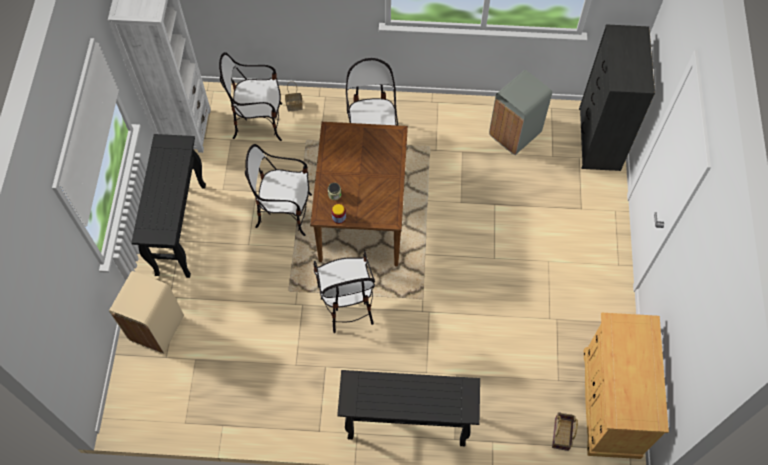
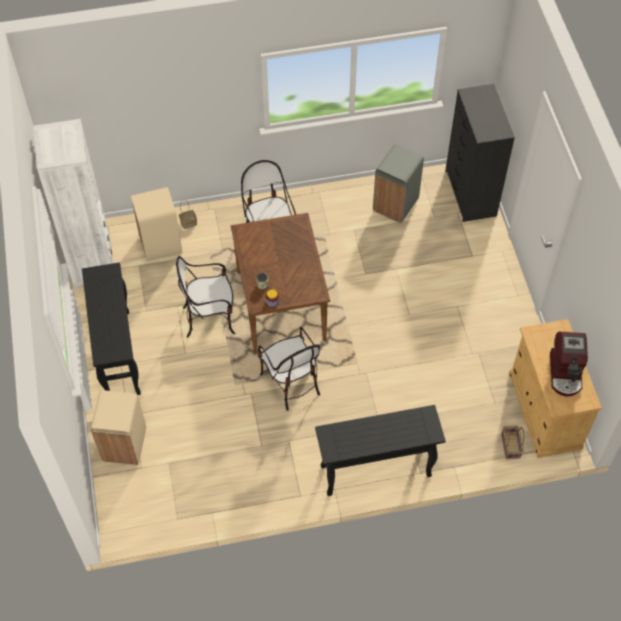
camera: 15 degrees left, 5 degrees down
chair [219,52,282,141] -> beige trash can [131,187,182,261]
none -> coffee machine [550,332,588,397]

